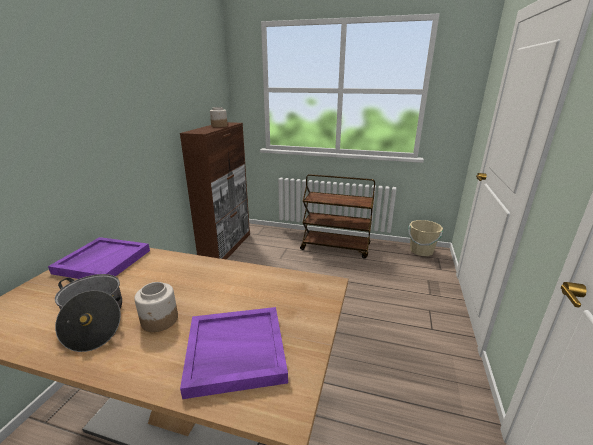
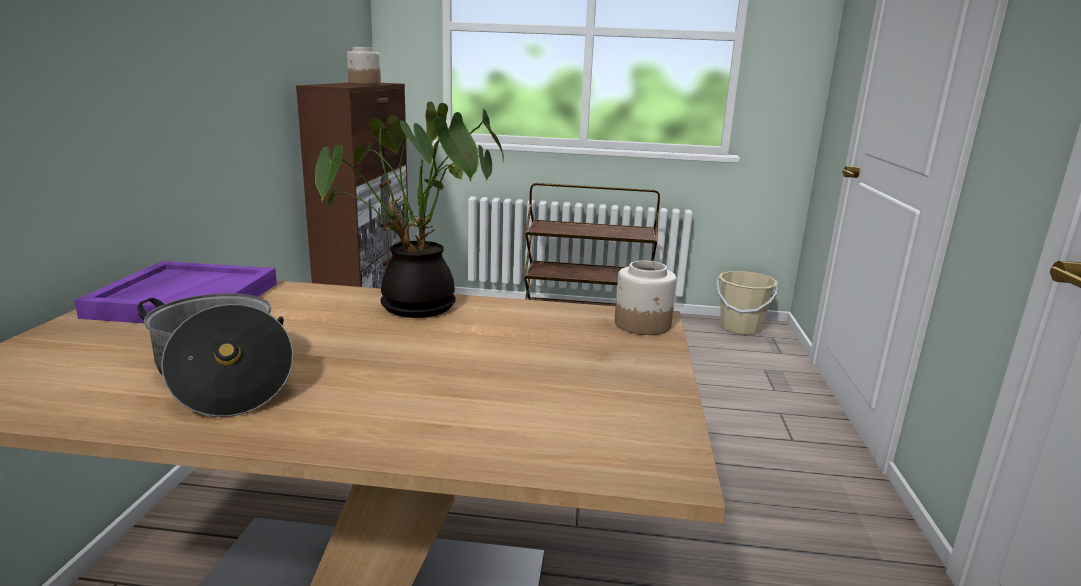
camera: 10 degrees left, 5 degrees down
jar [134,282,178,332] -> jar moved to [615,261,677,335]
purple tray [180,307,288,399] -> none
none -> potted plant [315,101,504,318]

